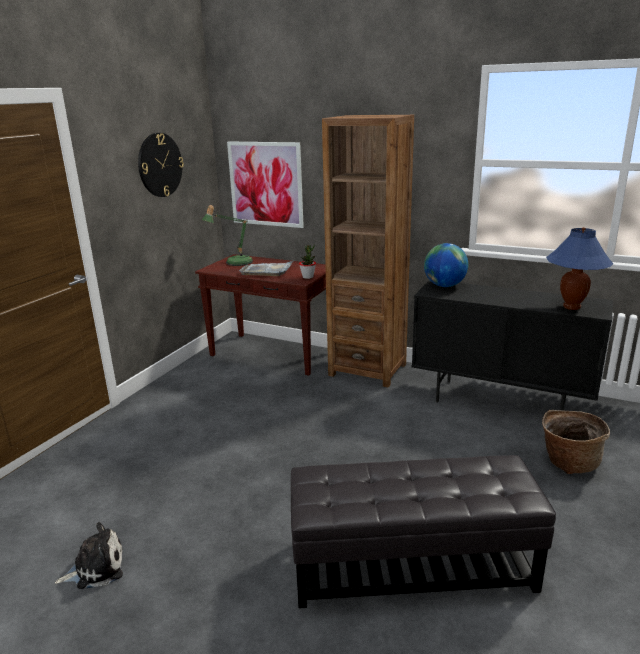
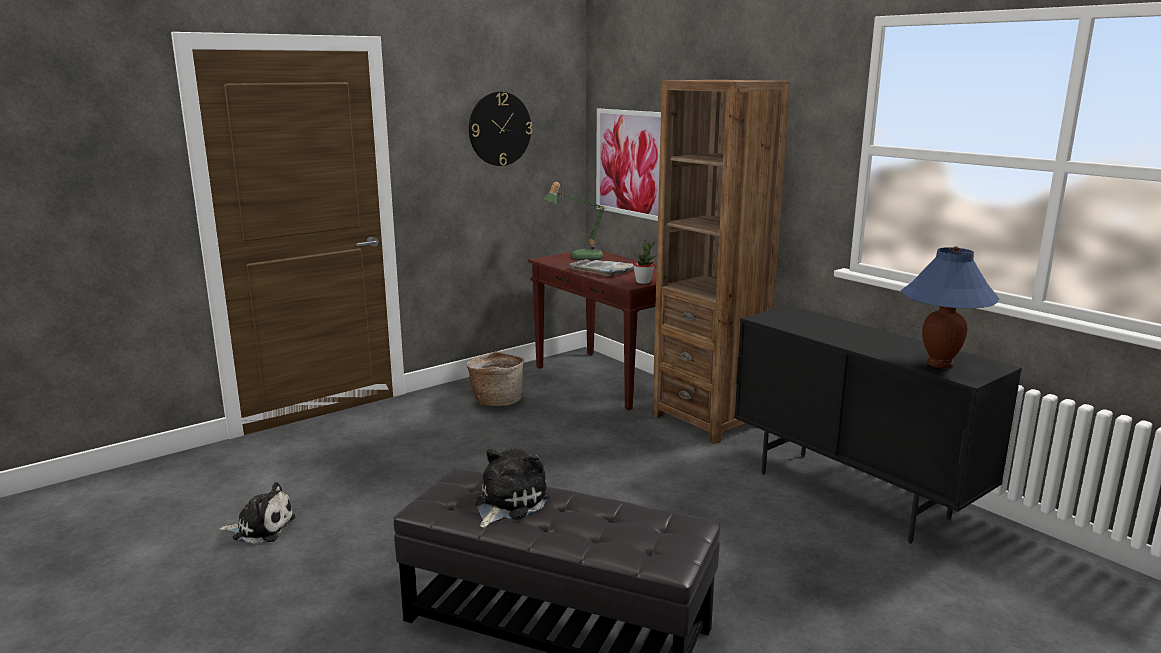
camera: 25 degrees right, 5 degrees down
globe [424,243,468,287] -> none
basket [542,410,610,474] -> basket moved to [466,351,524,406]
none -> plush toy [475,449,550,528]

